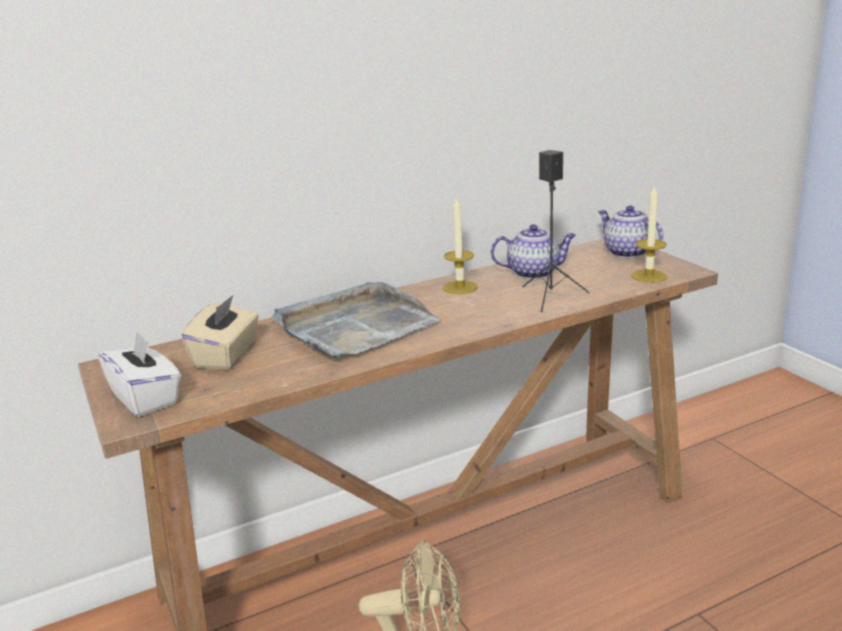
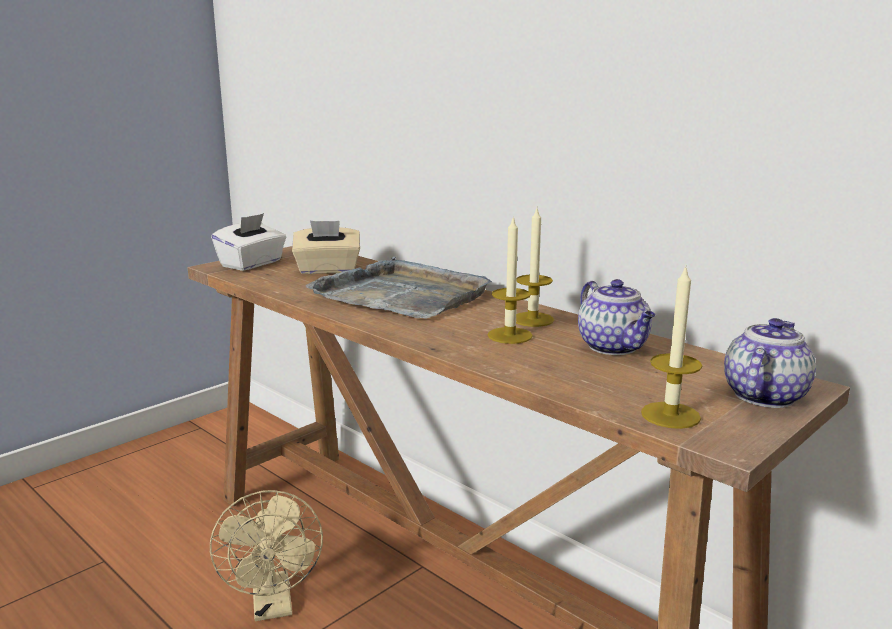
camera: 70 degrees right, 5 degrees down
black speaker [522,150,590,312] -> none
none -> candle [487,216,533,344]

